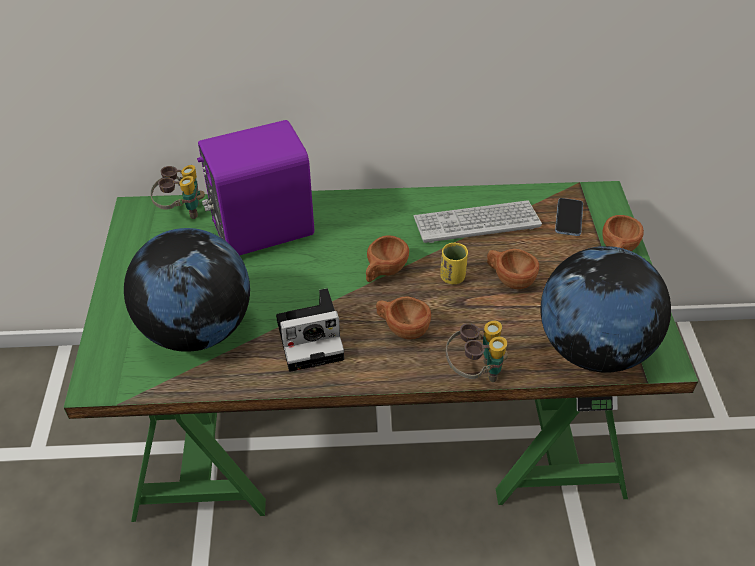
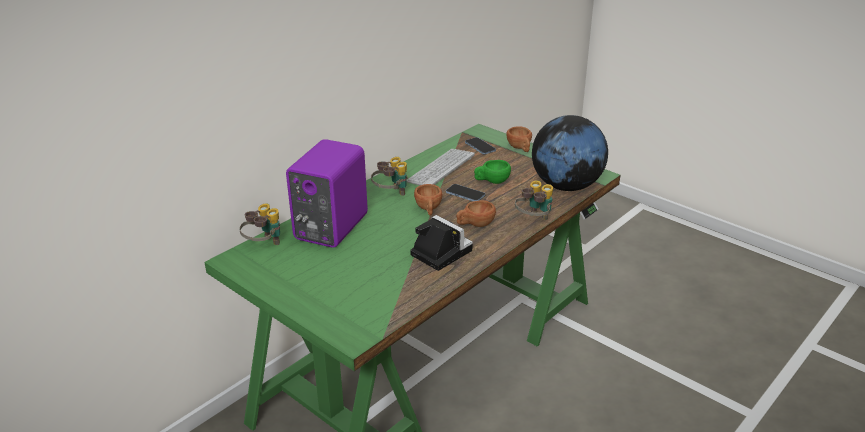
camera: 45 degrees left, 15 degrees down
globe [124,228,250,352] -> none
camera [276,288,344,372] -> camera turned 75 degrees counterclockwise [410,215,473,271]
yellow cup [440,243,468,284] -> phone [446,184,485,201]
brown cup [487,249,539,289] -> green cup [474,160,511,184]
none -> binoculars [371,157,408,196]

